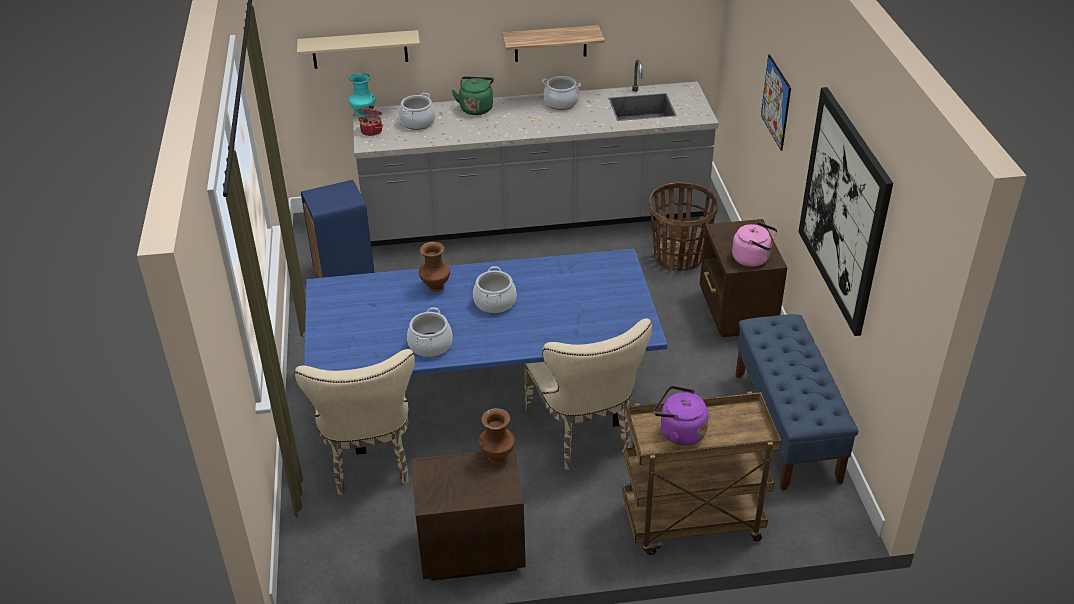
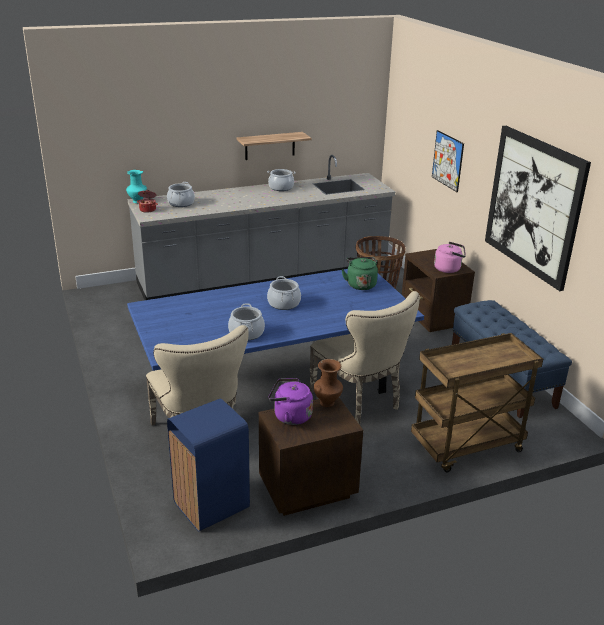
camera: 15 degrees left, 10 degrees down
beige shelf [297,30,420,69] -> none
blue trash can [301,180,375,278] -> blue trash can moved to [167,398,250,531]
brown vase [419,242,450,292] -> none
green kettle [452,77,494,115] -> green kettle moved to [341,257,378,290]
purple kettle [654,386,709,446] -> purple kettle moved to [269,378,313,425]

